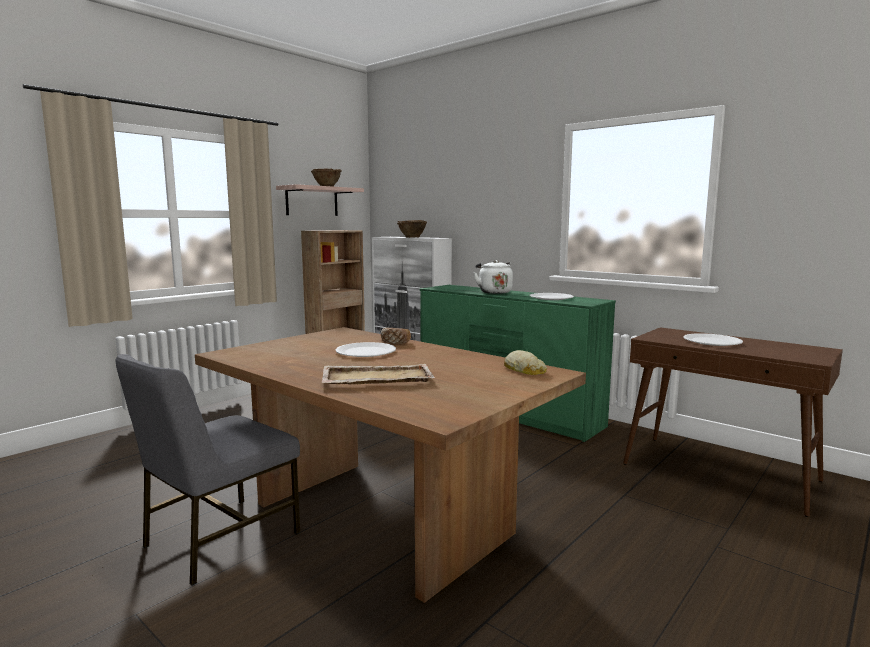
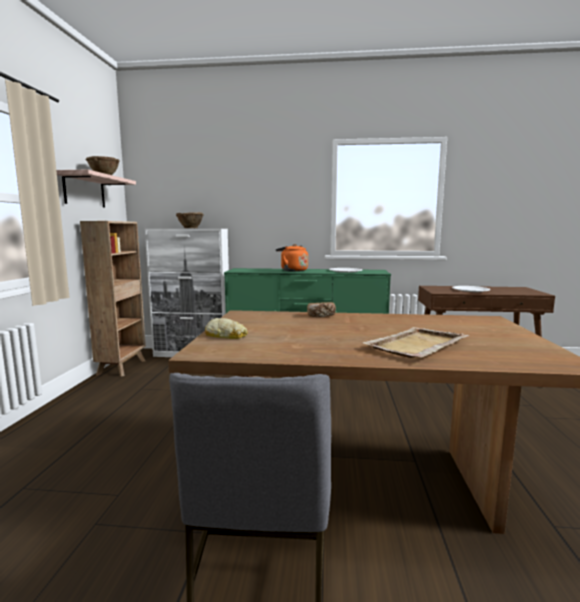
camera: 35 degrees left, 0 degrees up
white plate [335,342,396,357] -> none
white kettle [473,260,513,294] -> orange kettle [276,244,308,272]
bread [504,350,547,375] -> bread moved to [205,318,248,339]

